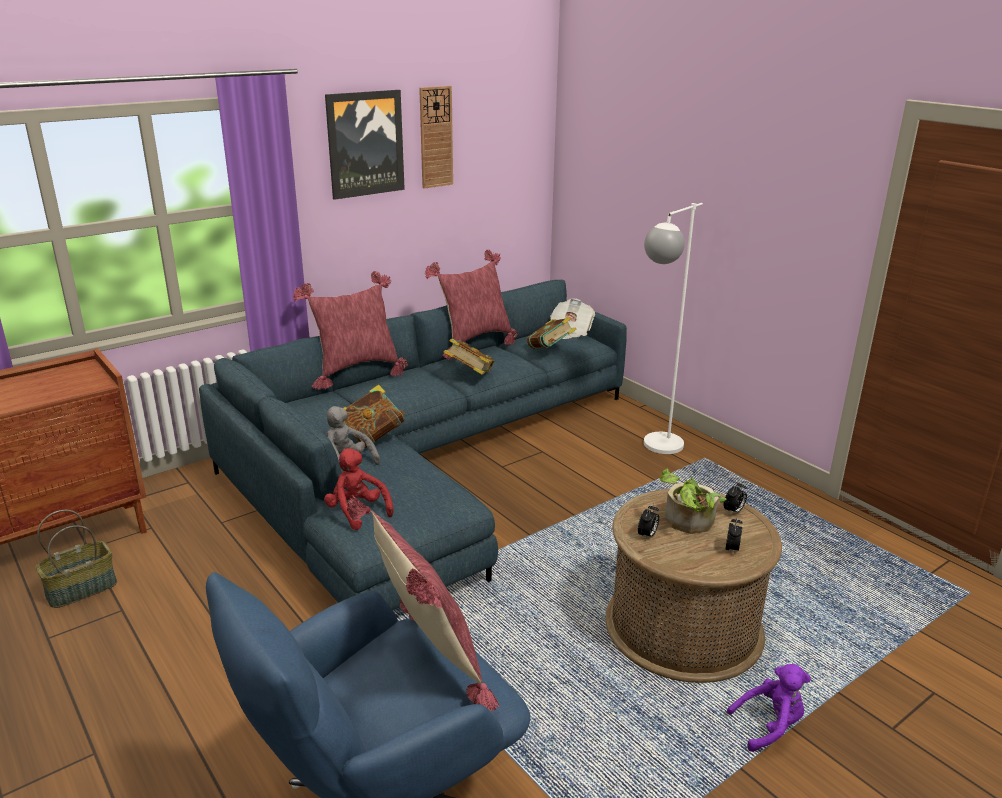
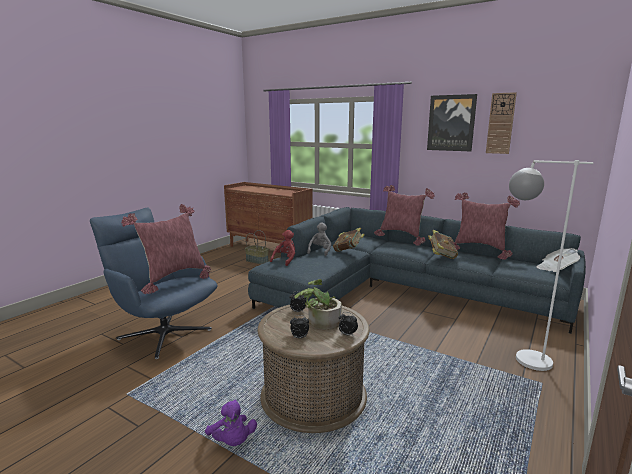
camera: 70 degrees right, 10 degrees down
book [527,317,577,349] -> none

